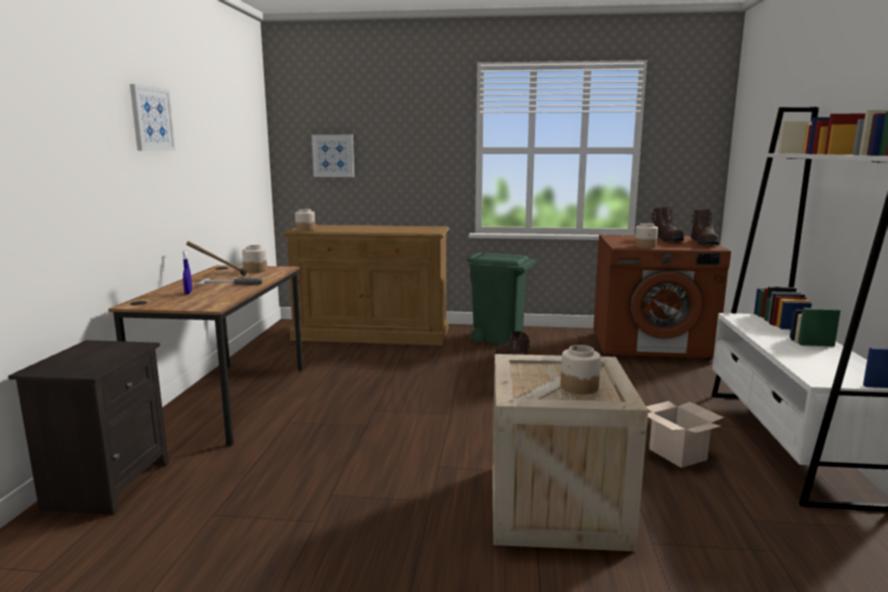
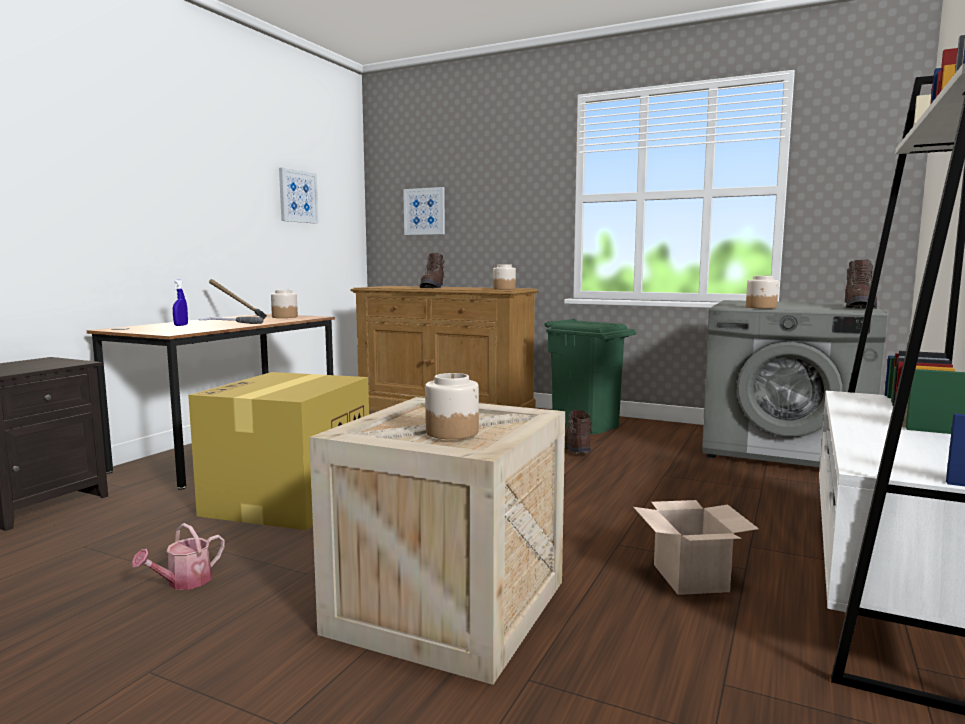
camera: 20 degrees right, 5 degrees down
picture [130,84,176,151] -> picture moved to [279,168,319,224]
jar [295,209,315,232] -> jar moved to [493,264,516,290]
brown washing machine [593,235,731,360] -> grey washing machine [702,300,888,467]
brown boot [651,207,684,242] -> brown boot moved to [420,253,445,288]
none -> watering can [132,523,225,590]
none -> cardboard box [188,372,369,530]

